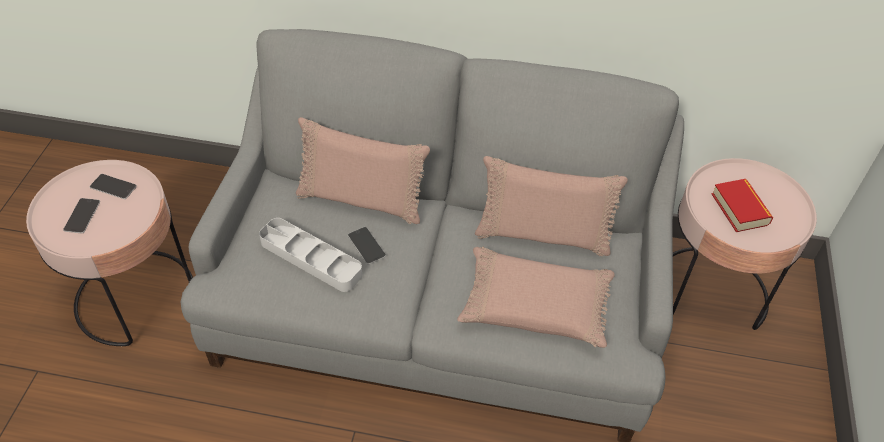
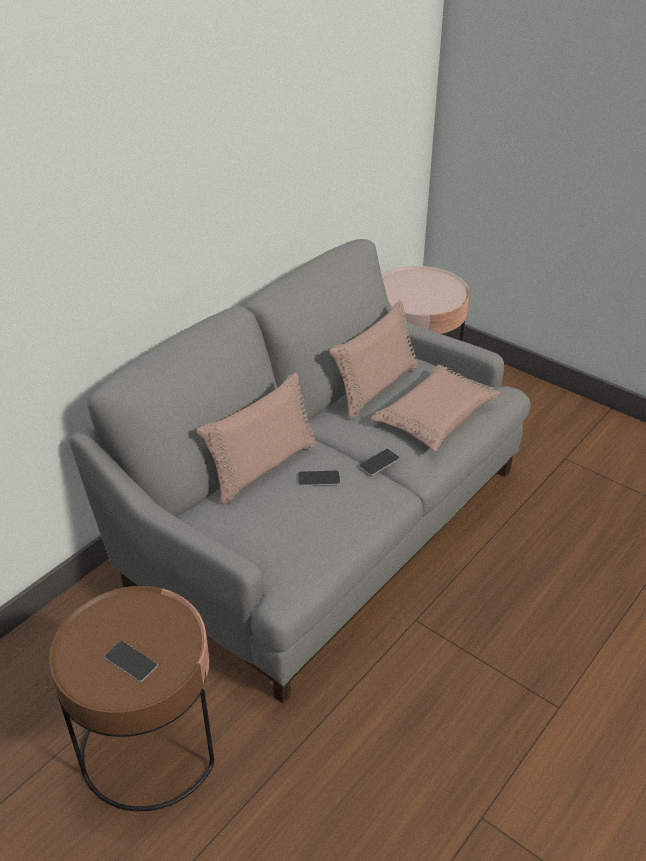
camera: 60 degrees left, 10 degrees down
pink side table [26,160,193,346] -> brown side table [49,586,214,811]
phone [90,174,137,199] -> phone moved to [359,449,400,476]
grey tray [259,218,362,292] -> none
book [712,179,773,232] -> none

